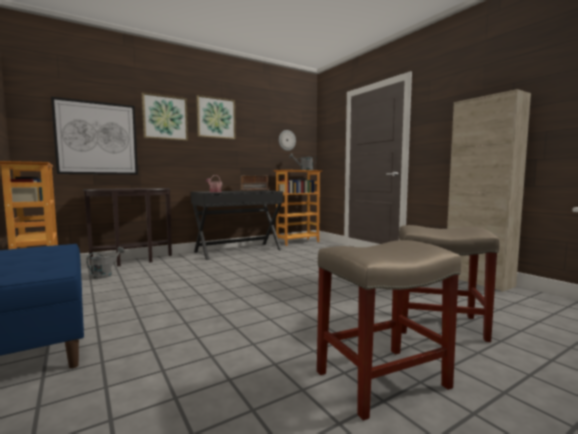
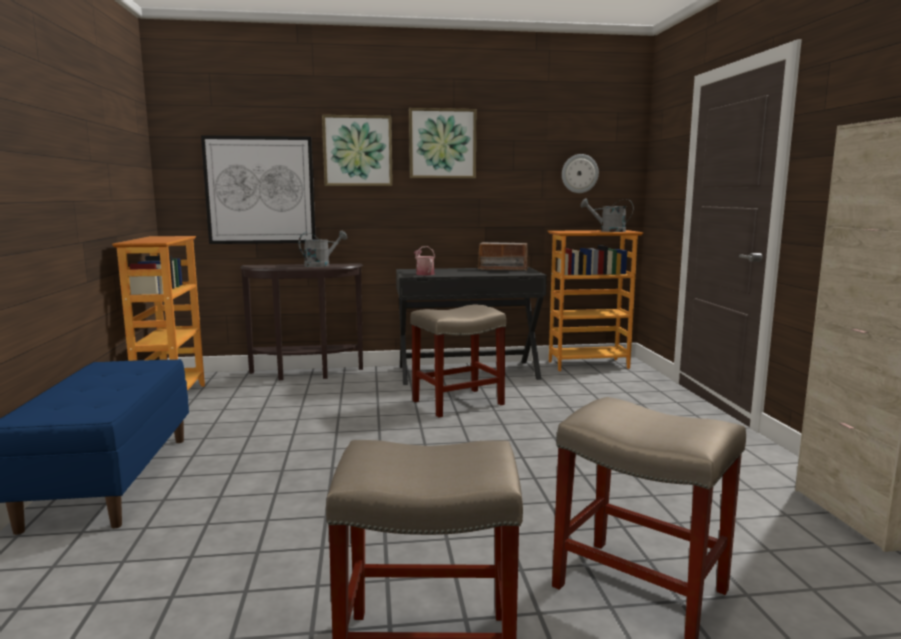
camera: 25 degrees right, 5 degrees up
grey watering can [86,247,125,279] -> grey watering can moved to [298,231,348,267]
none -> beige stool [410,304,506,418]

